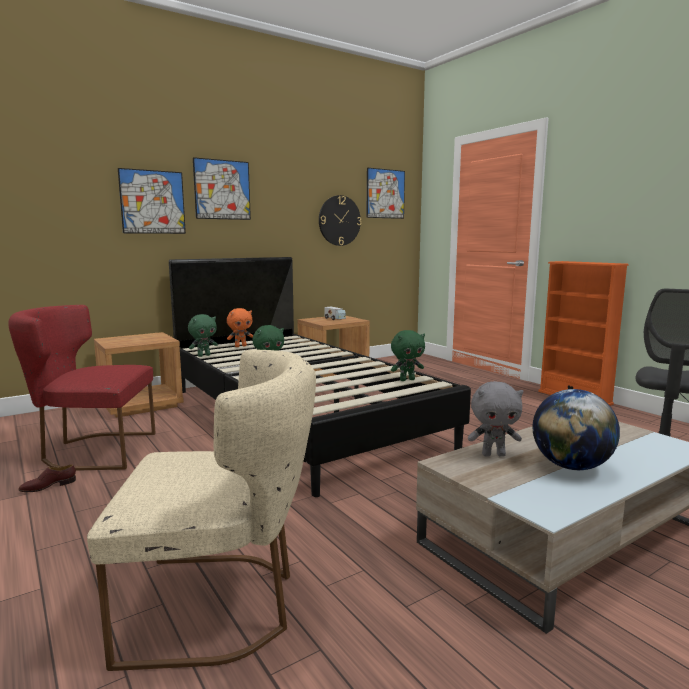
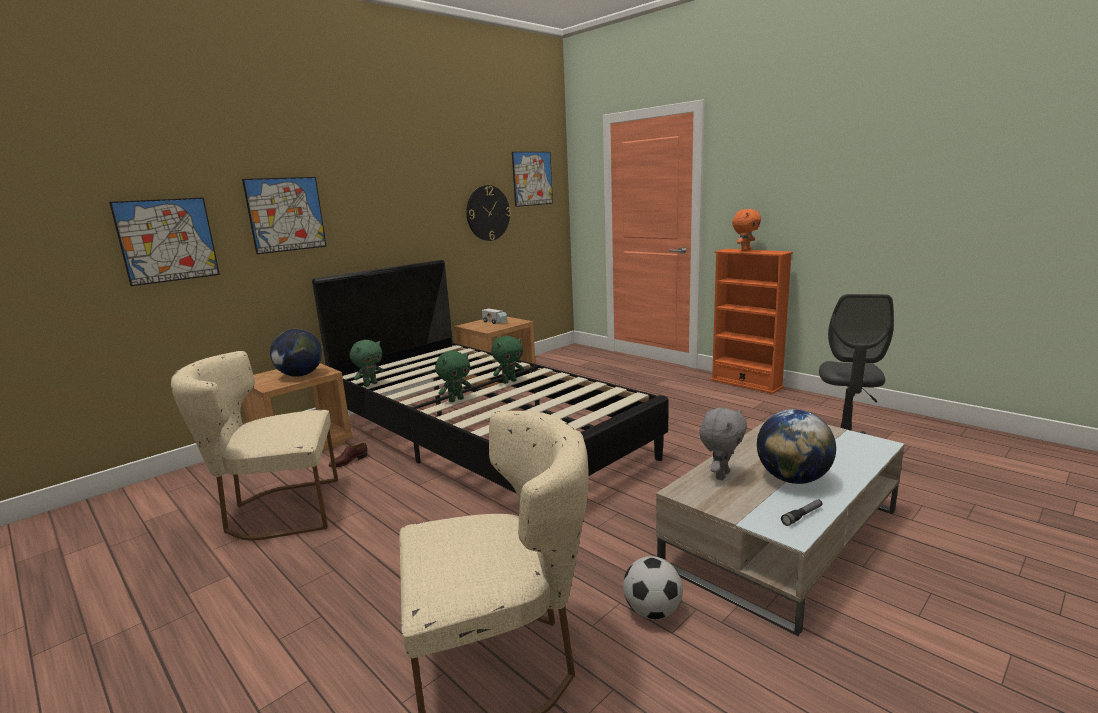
camera: 10 degrees left, 5 degrees up
red chair [8,305,156,471] -> beige chair [171,351,338,540]
brown shoe [18,464,76,492] -> brown shoe moved to [329,442,367,467]
picture [193,157,251,220] -> picture moved to [109,197,220,286]
orange plush toy [227,308,253,347] -> orange plush toy moved to [732,209,761,251]
green plush toy [391,330,425,381] -> green plush toy moved to [491,336,524,384]
grey plush toy [468,381,523,457] -> grey plush toy turned 45 degrees counterclockwise [699,408,747,480]
none -> globe [270,329,322,377]
none -> football [623,556,683,620]
none -> flashlight [781,499,822,526]

